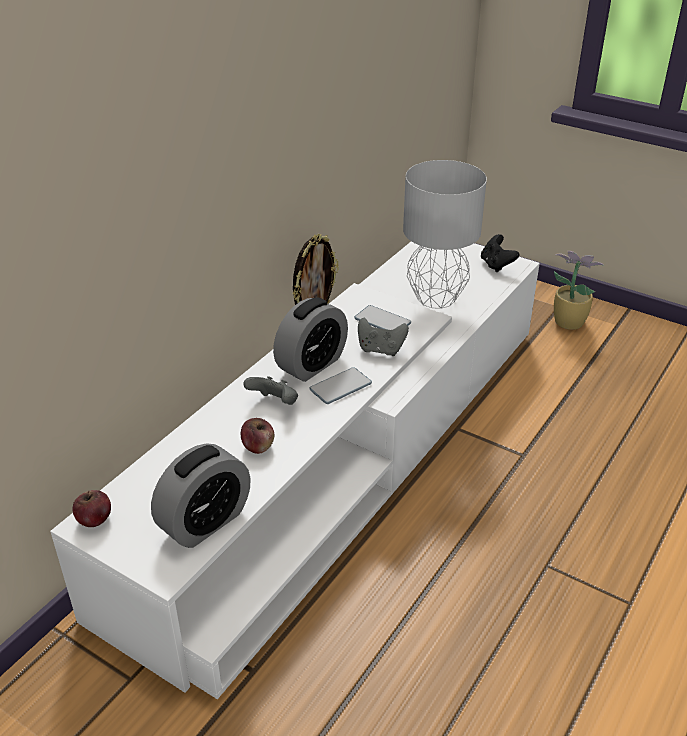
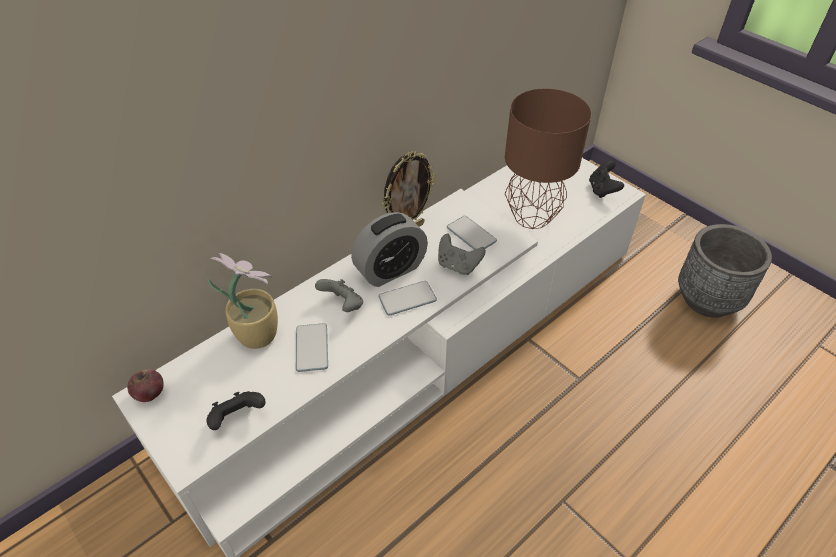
camera: 15 degrees right, 10 degrees up
alarm clock [151,443,251,548] -> black game controller [207,391,265,430]
apple [241,418,274,454] -> phone [296,323,328,372]
grey table lamp [403,160,487,309] -> brown table lamp [505,89,592,229]
potted plant [554,251,604,330] -> potted plant moved to [207,253,278,349]
none -> grey planter [678,224,772,318]

